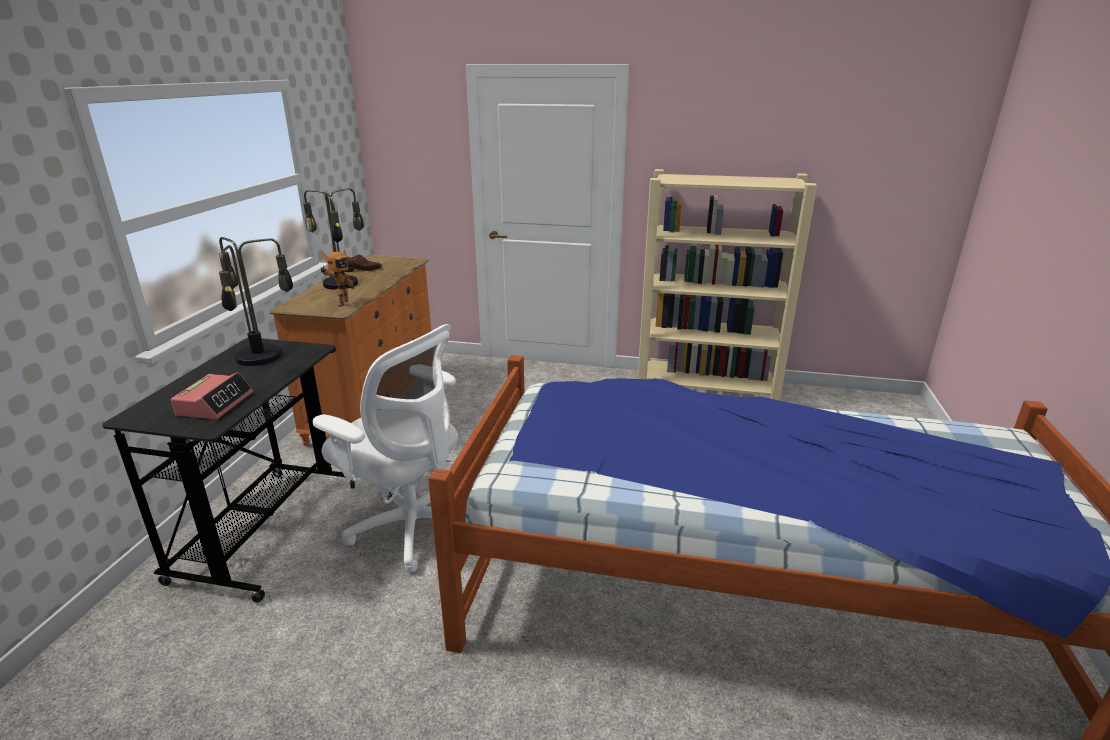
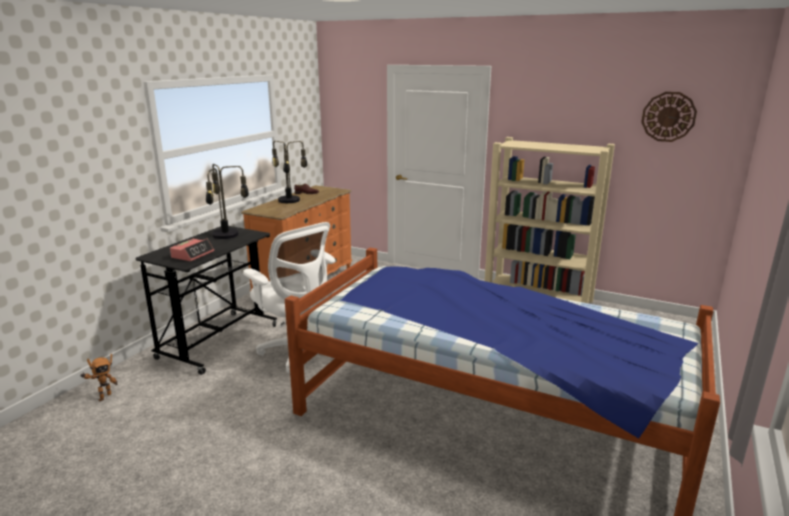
camera: 15 degrees right, 5 degrees down
toy robot [321,249,354,307] -> toy robot moved to [81,354,117,401]
none -> wall clock [641,92,697,142]

